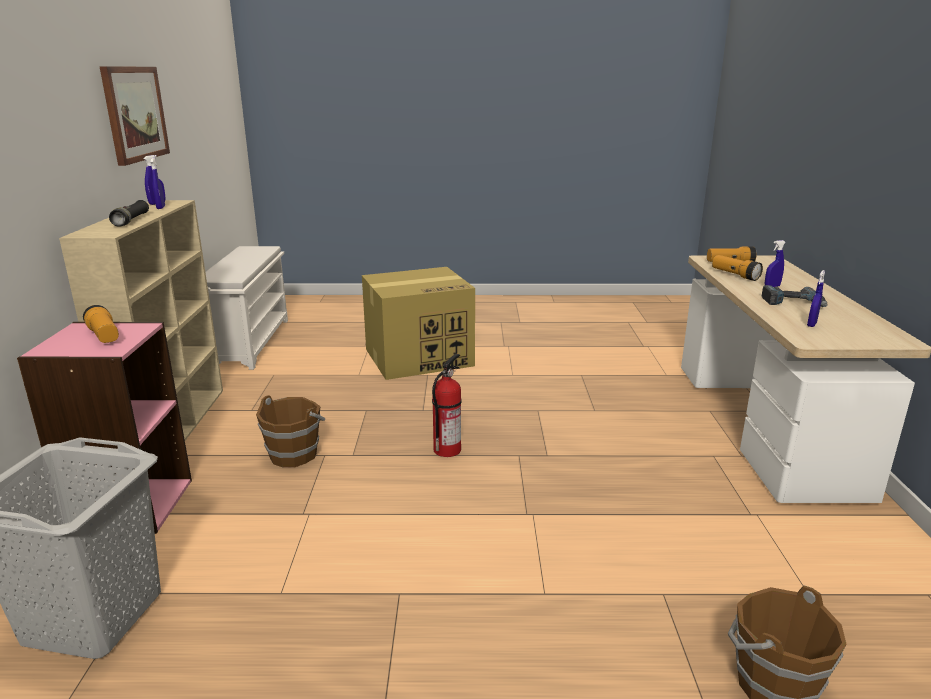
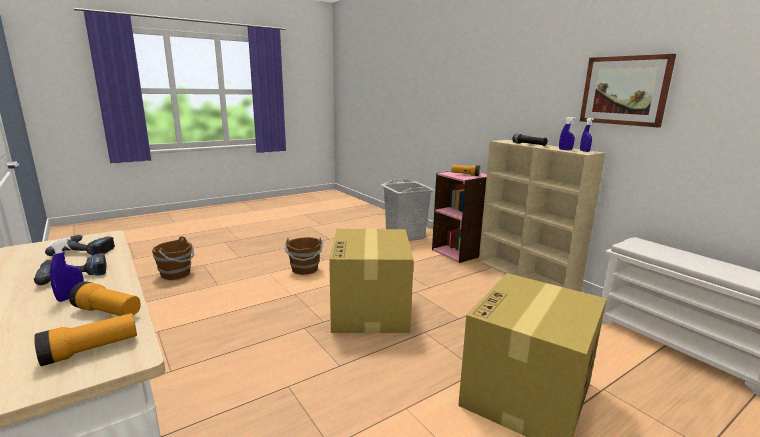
camera: 145 degrees right, 5 degrees down
brown bucket [256,395,325,468] -> brown bucket moved to [285,237,323,275]
fire extinguisher [432,354,462,457] -> cardboard box [329,229,414,333]
blue spray bottle [807,270,825,327] -> power drill [45,235,115,256]

